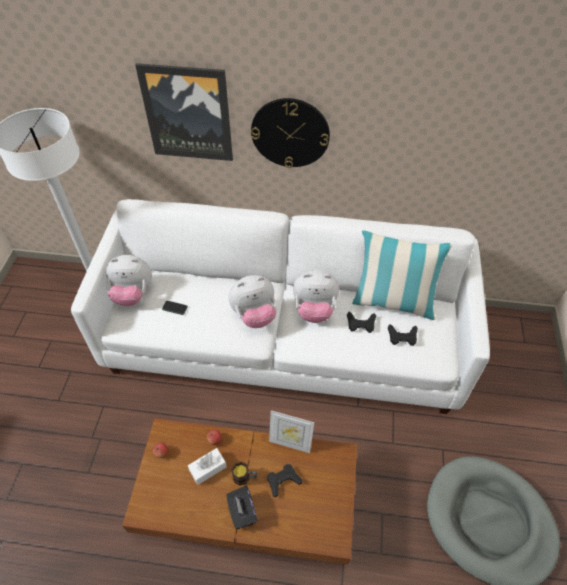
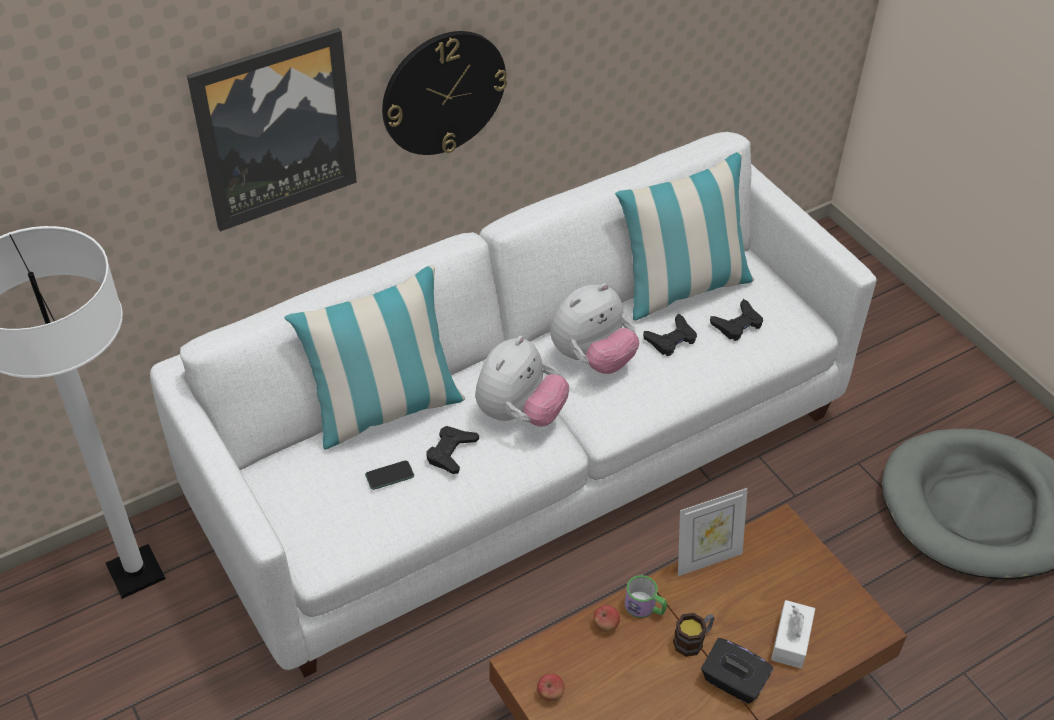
camera: 40 degrees left, 5 degrees down
plush toy [106,255,152,306] -> none
white tissue box [188,448,227,485] -> white tissue box moved to [771,600,815,669]
black game controller [267,464,302,498] -> black game controller moved to [427,426,479,474]
none -> pillow [284,265,465,450]
none -> mug [625,575,667,618]

